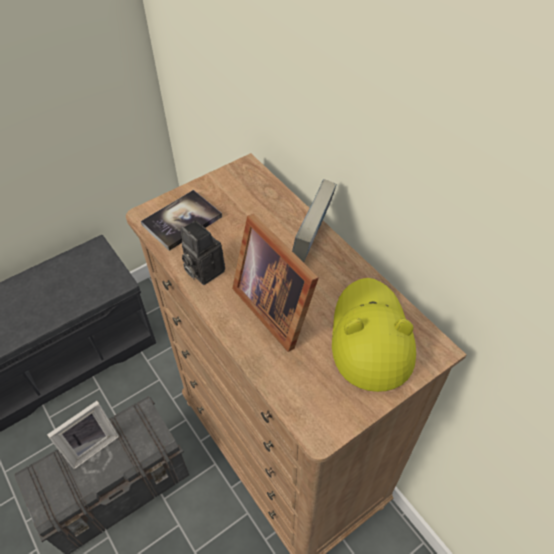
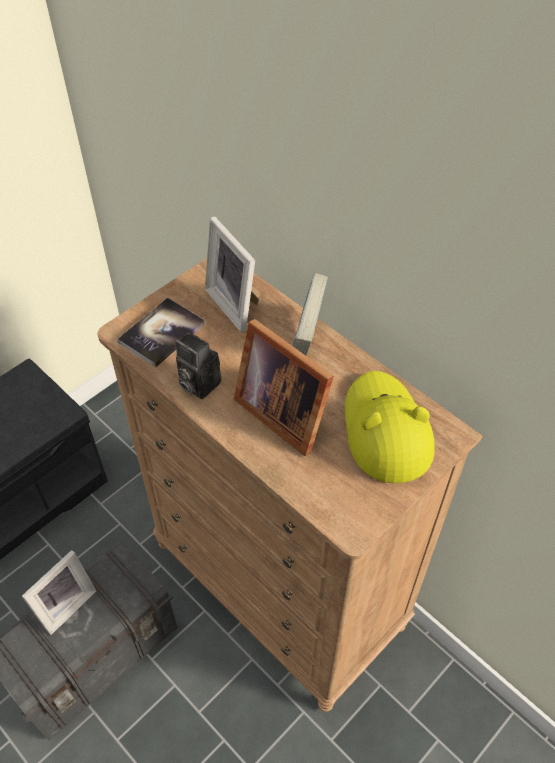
camera: 10 degrees left, 0 degrees up
none -> picture frame [205,217,259,333]

